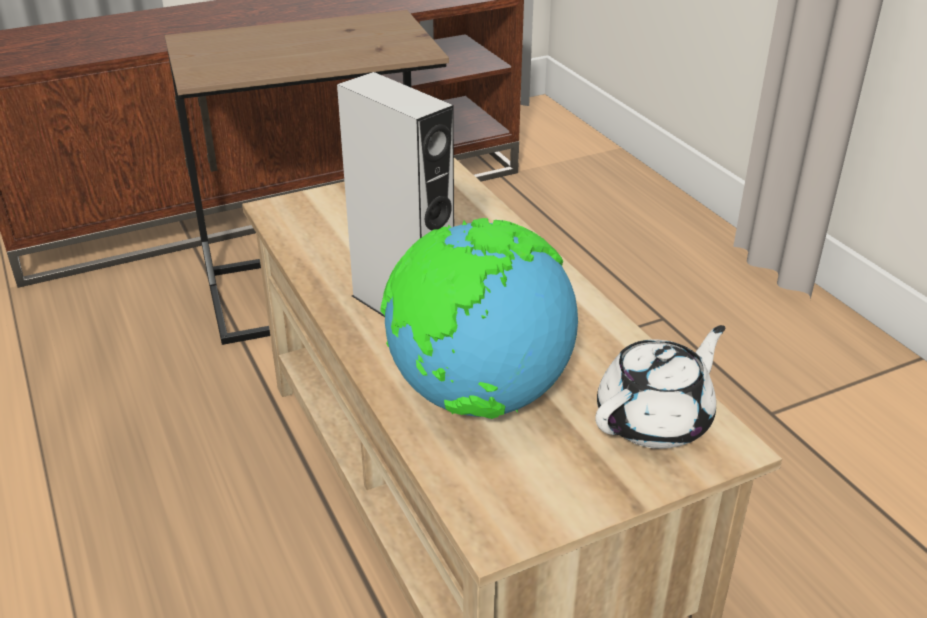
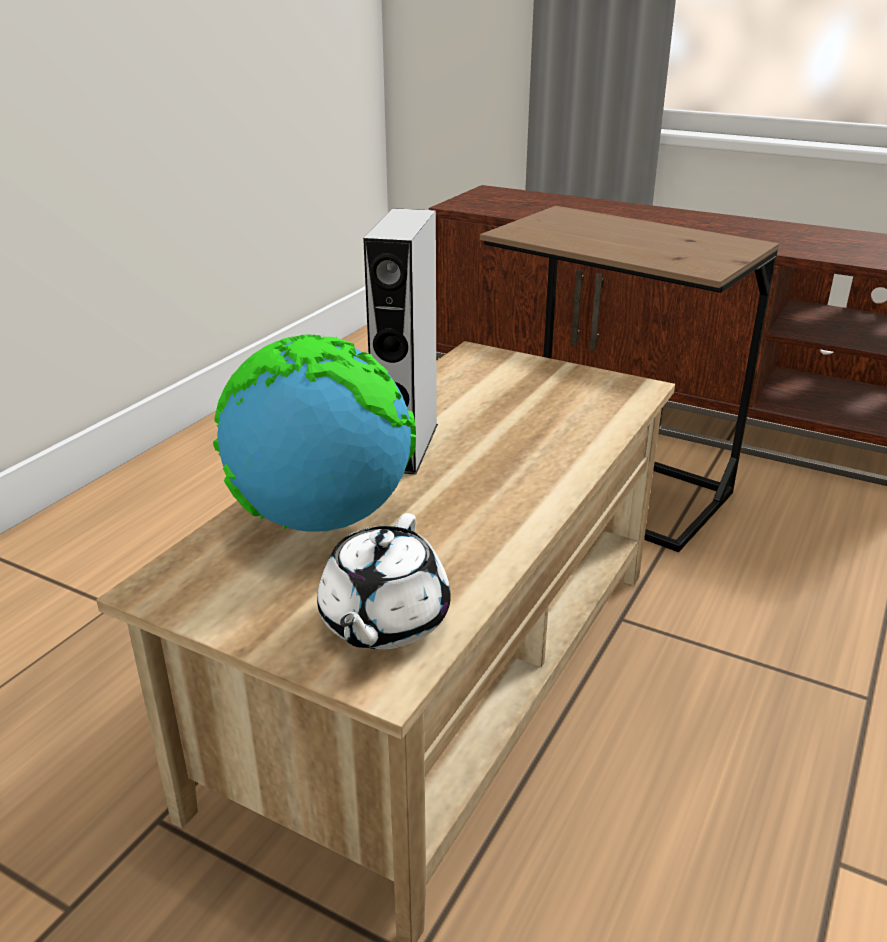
camera: 55 degrees right, 5 degrees down
white teapot [595,325,725,449] -> white teapot turned 90 degrees clockwise [317,513,451,649]

